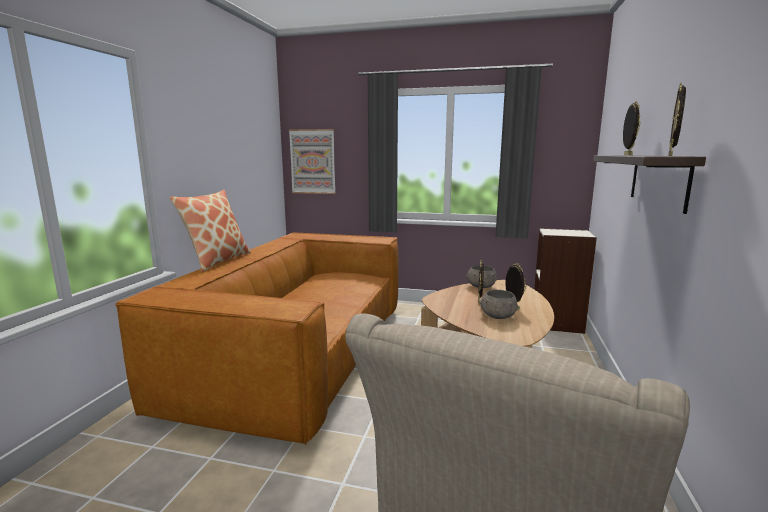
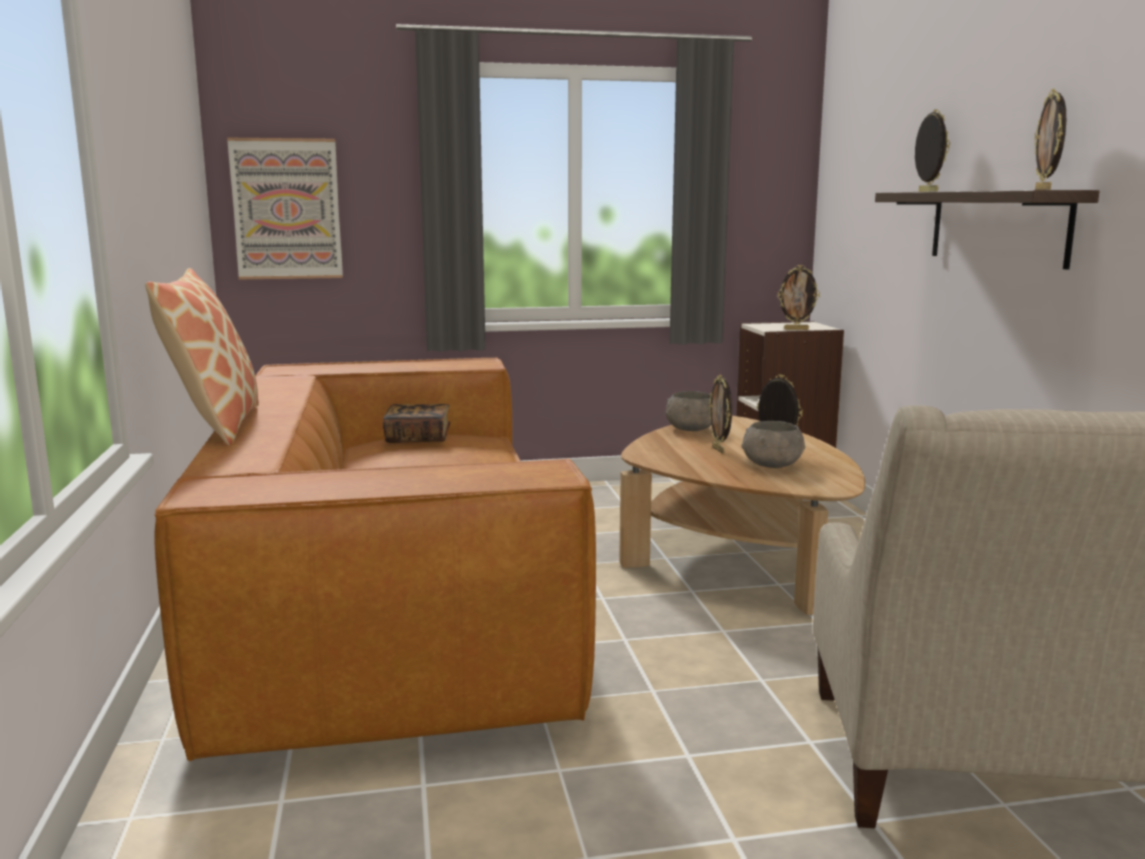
camera: 25 degrees left, 0 degrees up
none -> book [383,404,450,443]
none -> picture frame [777,265,820,330]

